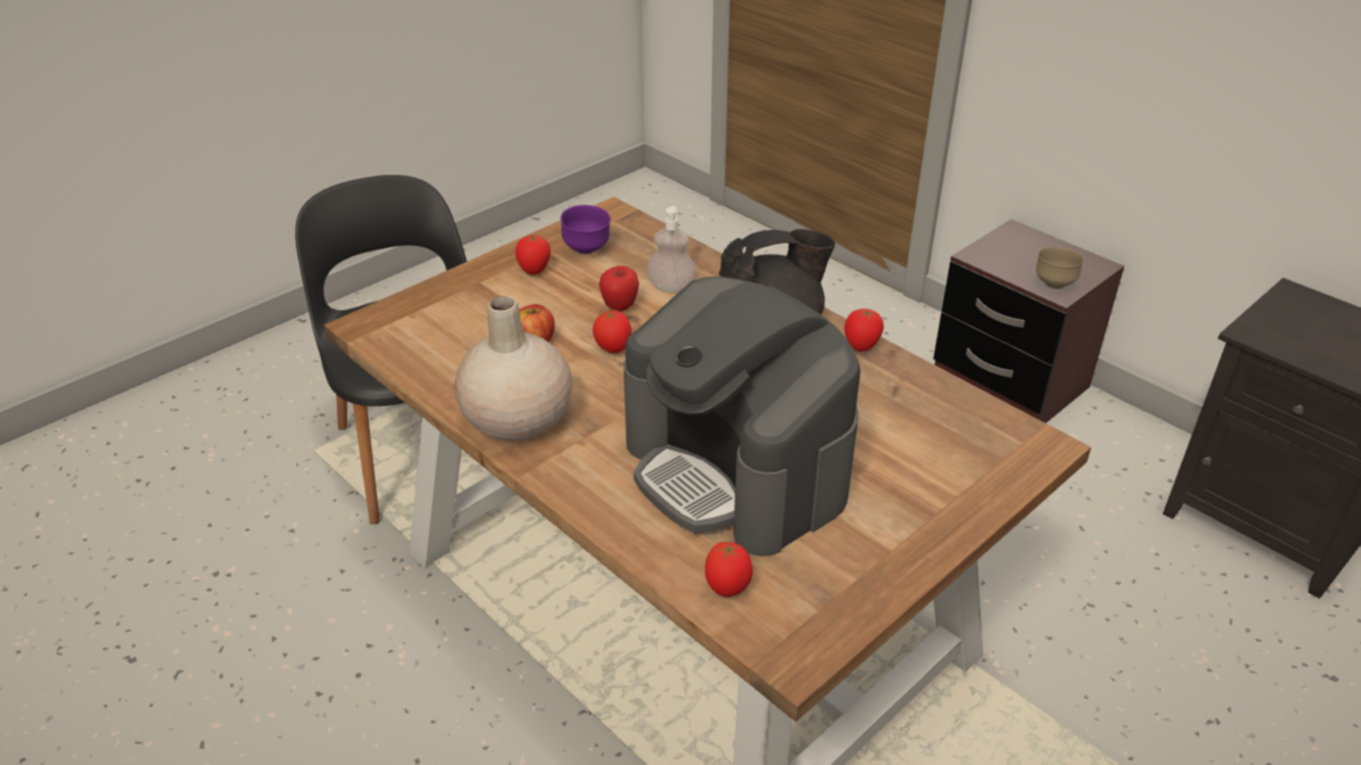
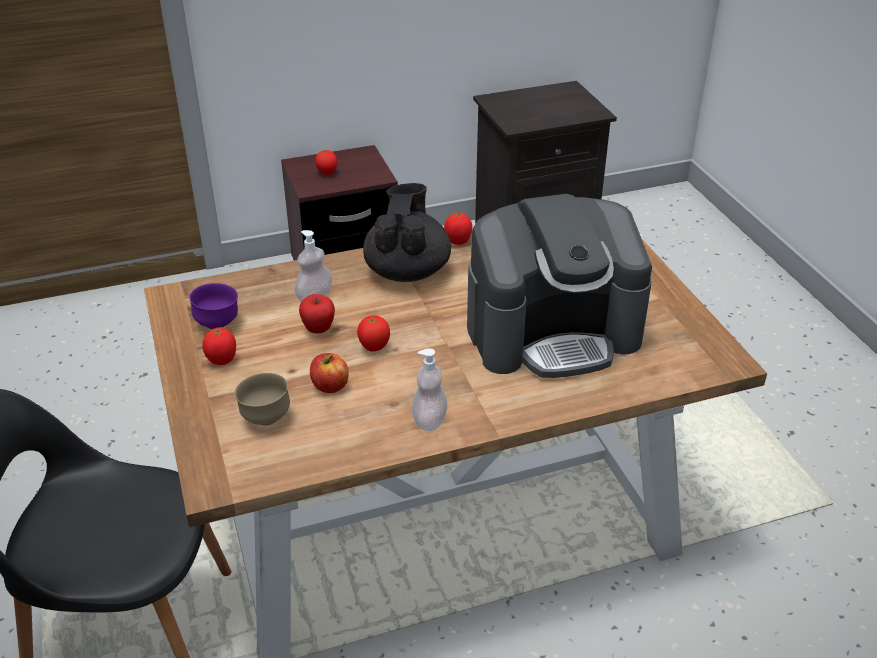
camera: 65 degrees left, 0 degrees up
beige vase [454,296,573,441] -> soap dispenser [412,348,447,431]
tomato [705,541,753,597] -> tomato moved to [315,150,337,175]
brown bowl [1036,247,1084,289] -> brown bowl moved to [234,373,290,425]

